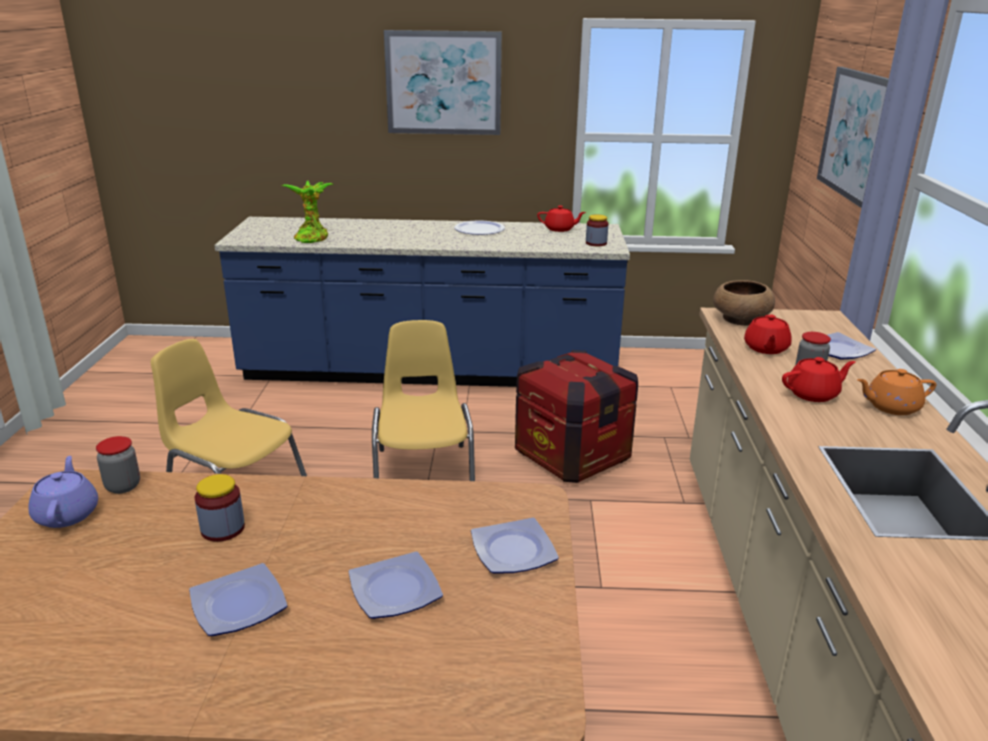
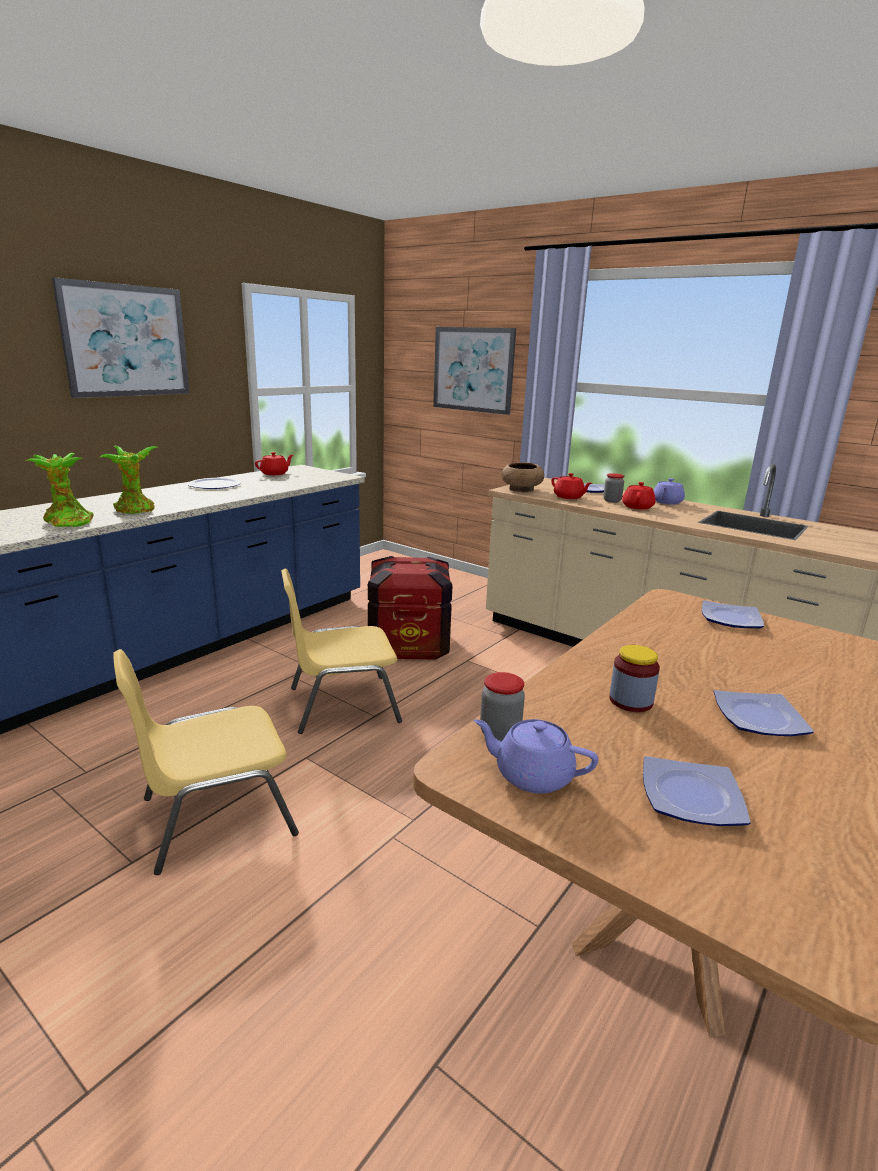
camera: 55 degrees left, 5 degrees down
plate [349,551,443,619] -> plate moved to [643,756,751,826]
yellow chair [372,320,475,481] -> yellow chair turned 45 degrees counterclockwise [281,569,402,734]
jar [586,214,608,246] -> none
orange teapot [857,369,937,415] -> purple teapot [653,478,685,505]
none -> potted plant [99,446,158,514]

